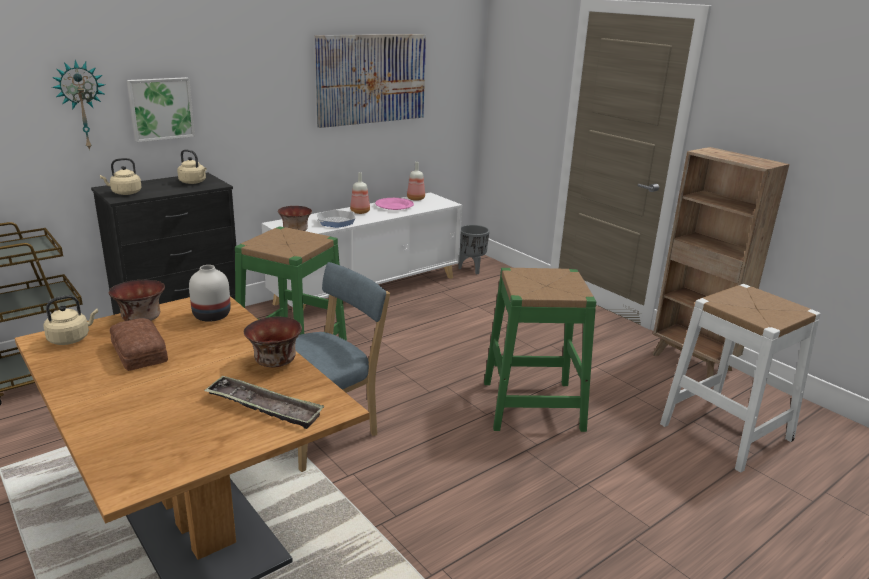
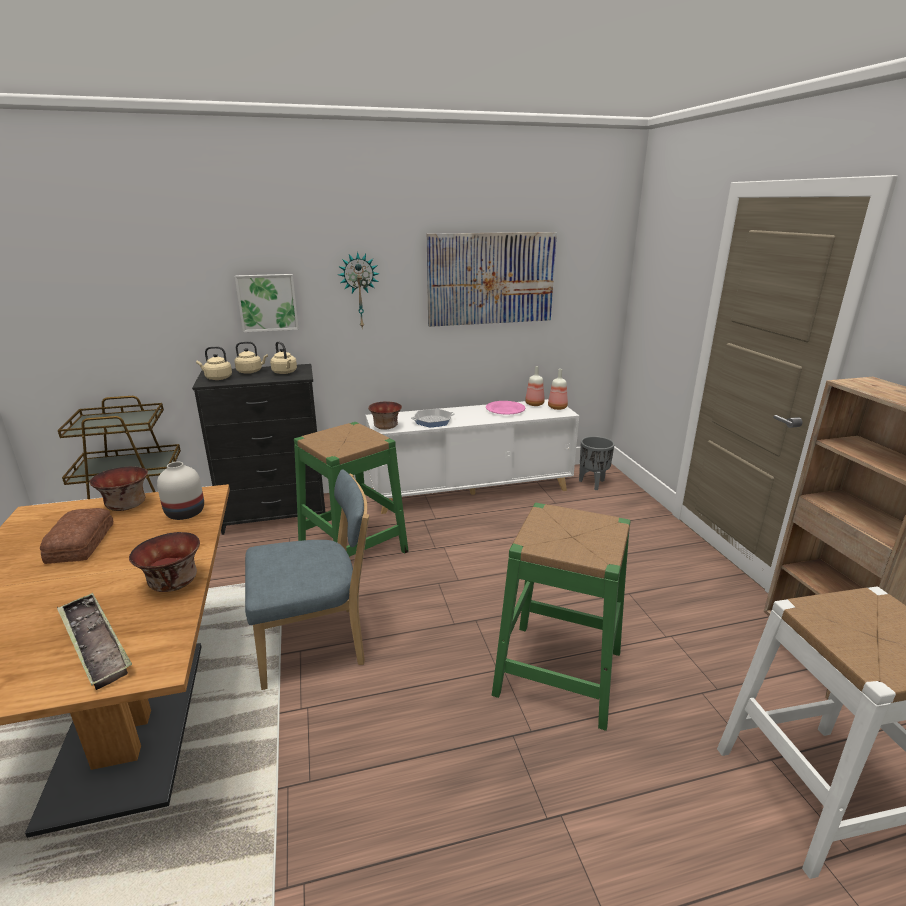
camera: 25 degrees right, 0 degrees up
beige kettle [43,295,98,345] -> beige kettle moved to [234,341,268,374]
wall clock [52,60,105,151] -> wall clock moved to [338,252,379,328]
bottle [350,172,370,214] -> bottle moved to [548,369,568,410]

